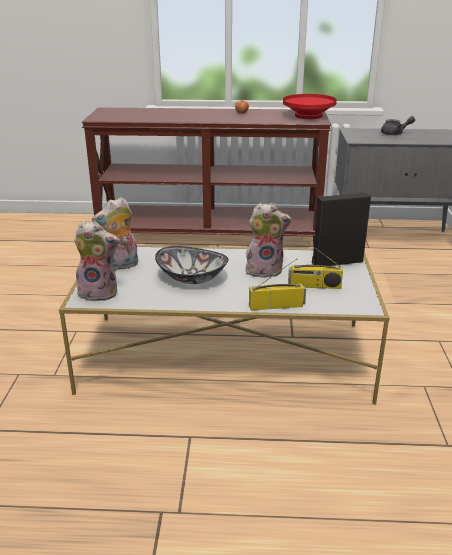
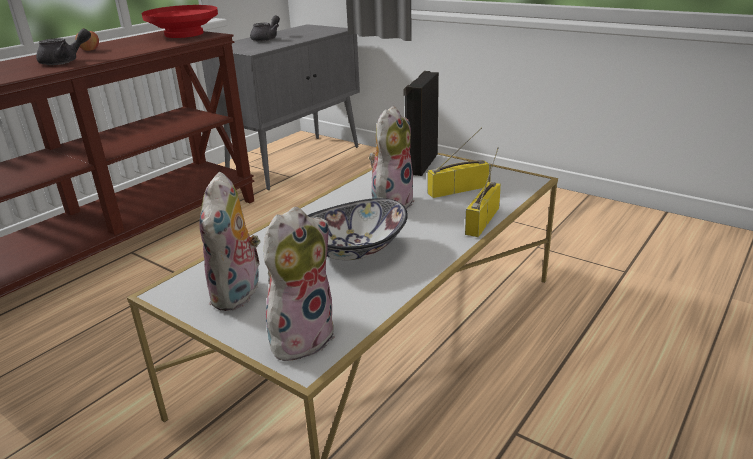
camera: 55 degrees left, 0 degrees up
radio [288,238,343,289] -> radio turned 150 degrees counterclockwise [427,128,491,198]
none -> grey teapot [36,29,91,65]

